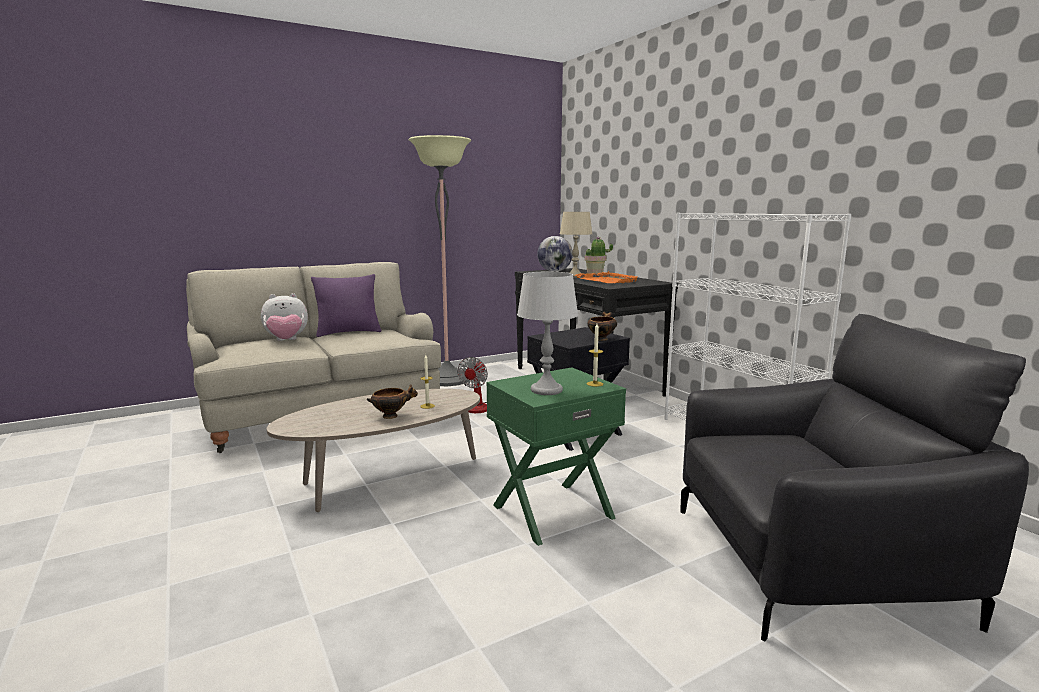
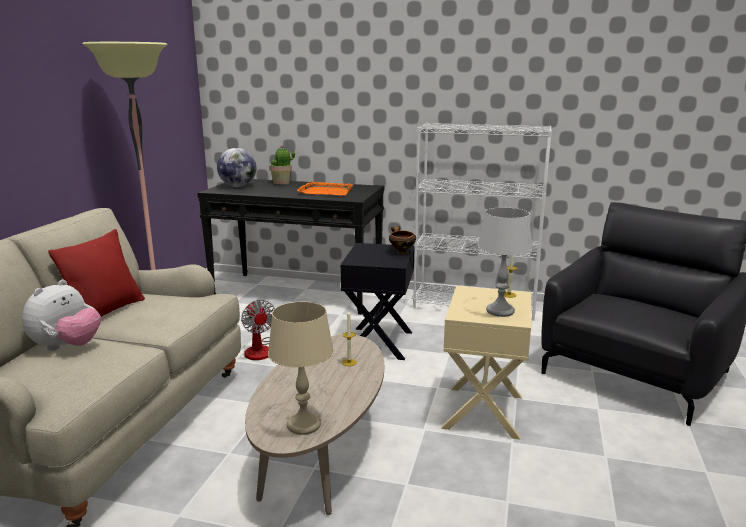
camera: 45 degrees left, 5 degrees up
purple pillow [311,274,381,337] -> red pillow [48,229,145,317]
bowl [367,384,418,419] -> none
green side table [486,367,626,546] -> beige side table [441,286,531,440]
beige table lamp [560,212,592,278] -> beige table lamp moved to [268,302,334,435]

